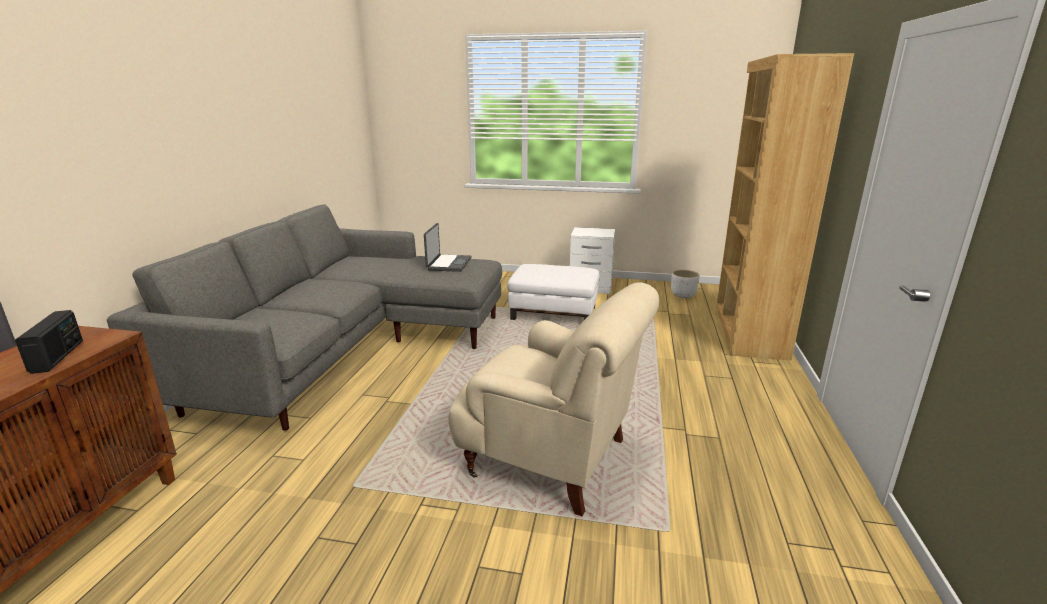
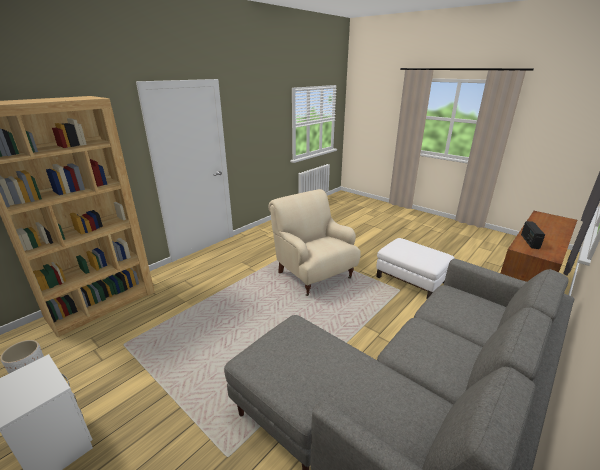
camera: 150 degrees left, 5 degrees up
laptop [424,223,472,272] -> none
white ottoman [507,264,600,320] -> white ottoman moved to [376,238,455,299]

